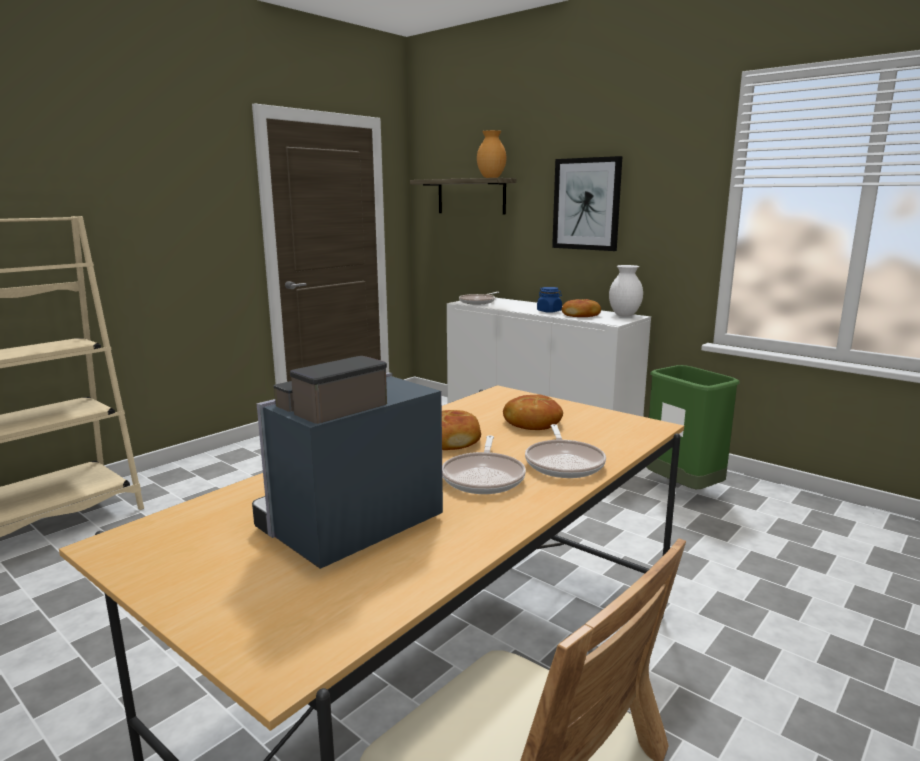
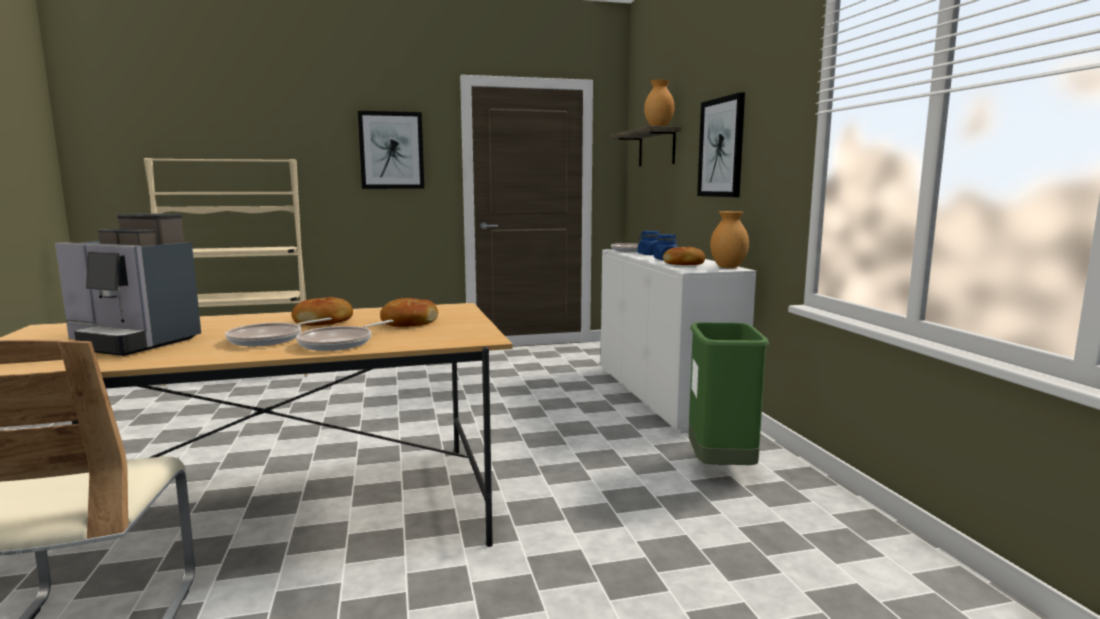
camera: 35 degrees right, 5 degrees down
coffee machine [252,356,443,569] -> coffee machine turned 150 degrees counterclockwise [55,213,201,356]
white vase [609,265,643,317] -> brown vase [710,211,749,268]
none -> picture [358,111,424,189]
none -> blue jar [638,231,660,255]

